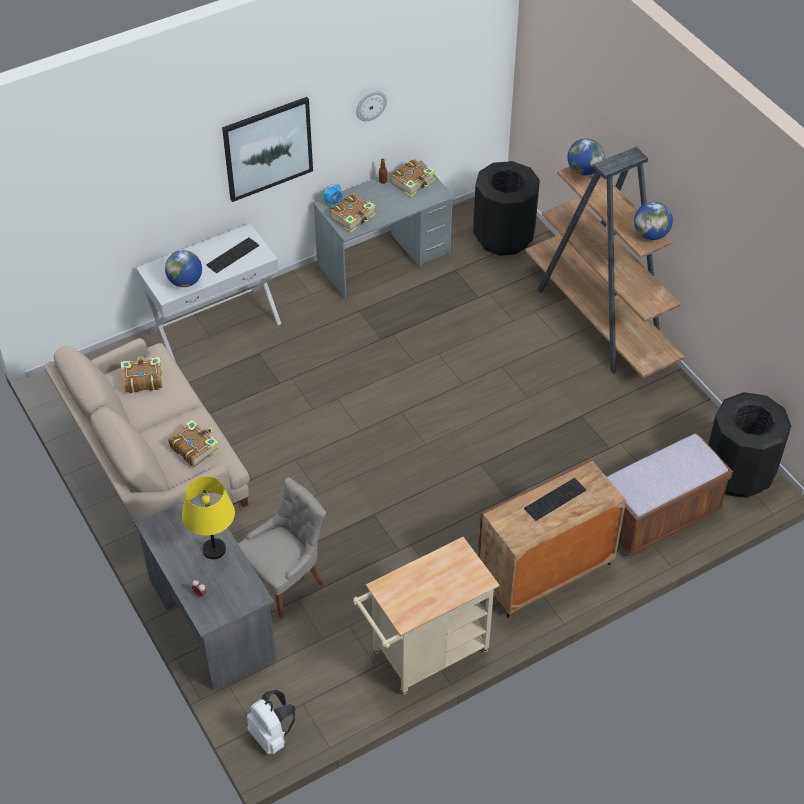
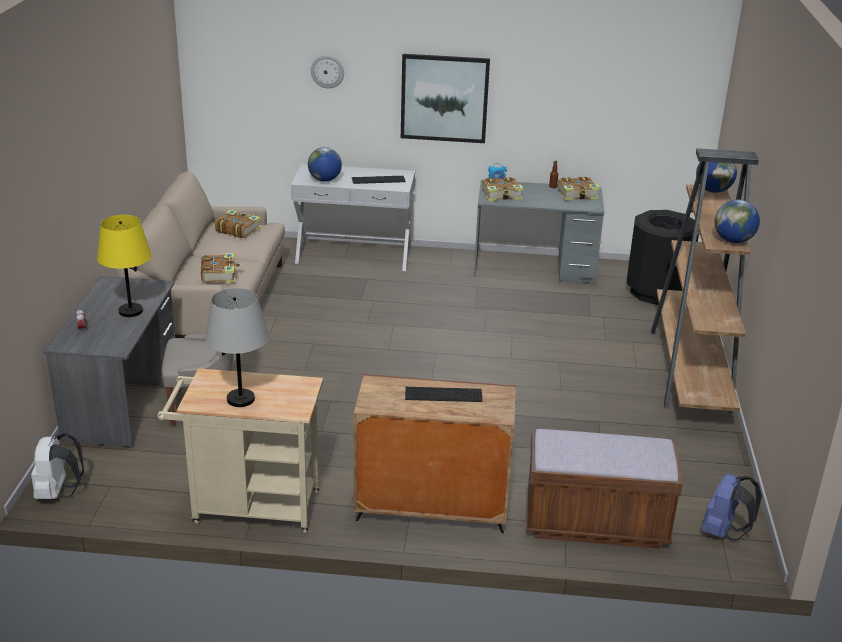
camera: 35 degrees right, 20 degrees down
wall clock [356,91,387,121] -> wall clock moved to [311,55,344,88]
black trash can [708,392,791,498] -> blue backpack [701,474,762,541]
none -> grey table lamp [205,288,269,407]

